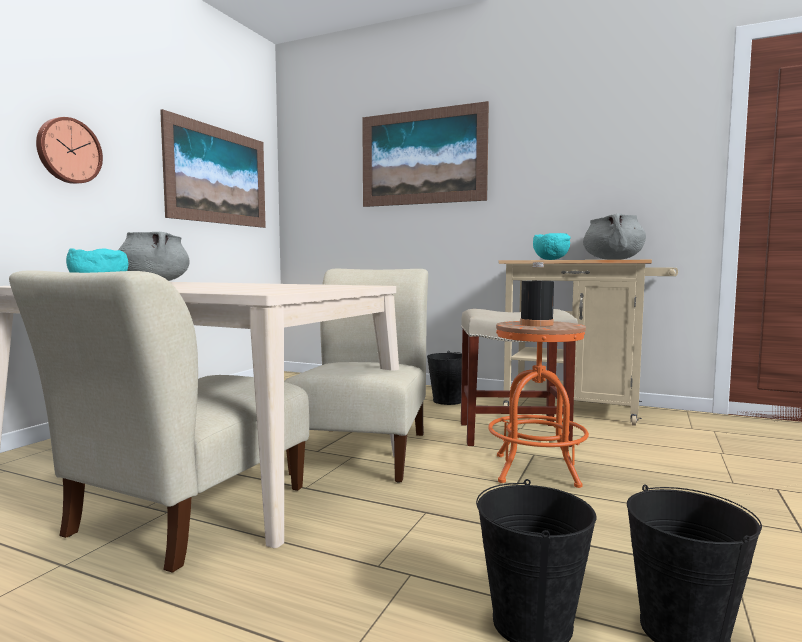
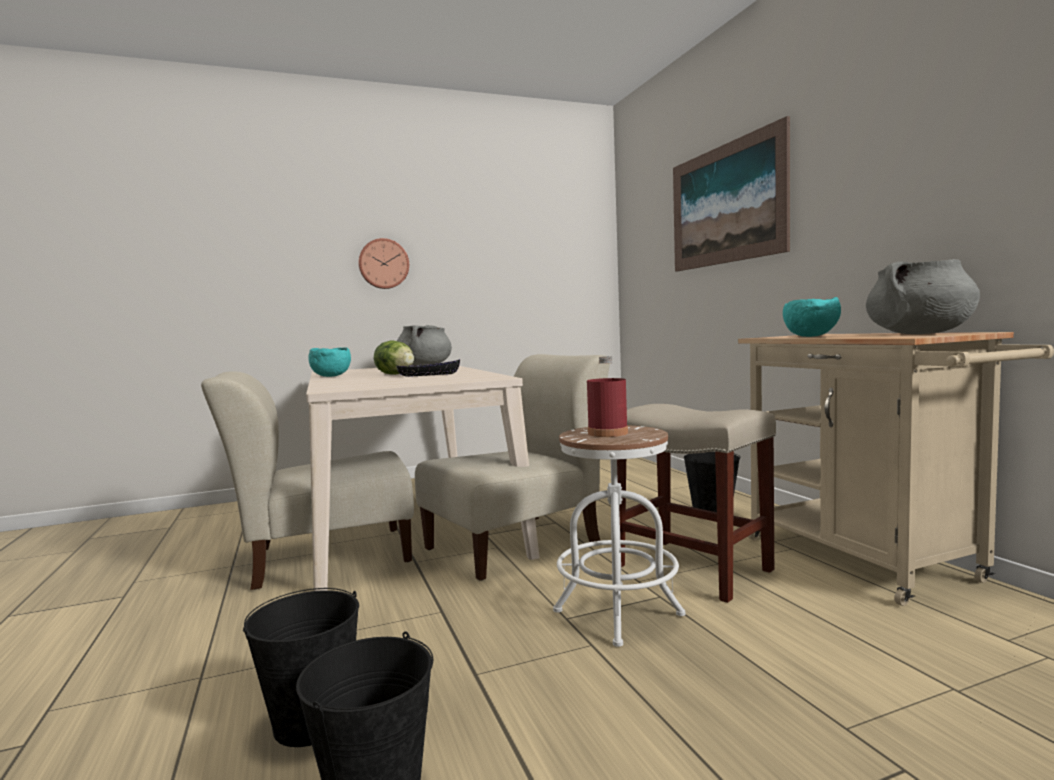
camera: 45 degrees right, 0 degrees up
picture [160,109,266,228] -> none
orange stool [488,321,589,488] -> white stool [553,426,685,647]
black bottle [520,262,554,326] -> red bottle [587,356,628,437]
none -> lettuce [374,340,414,375]
none -> black bowl [396,359,460,377]

